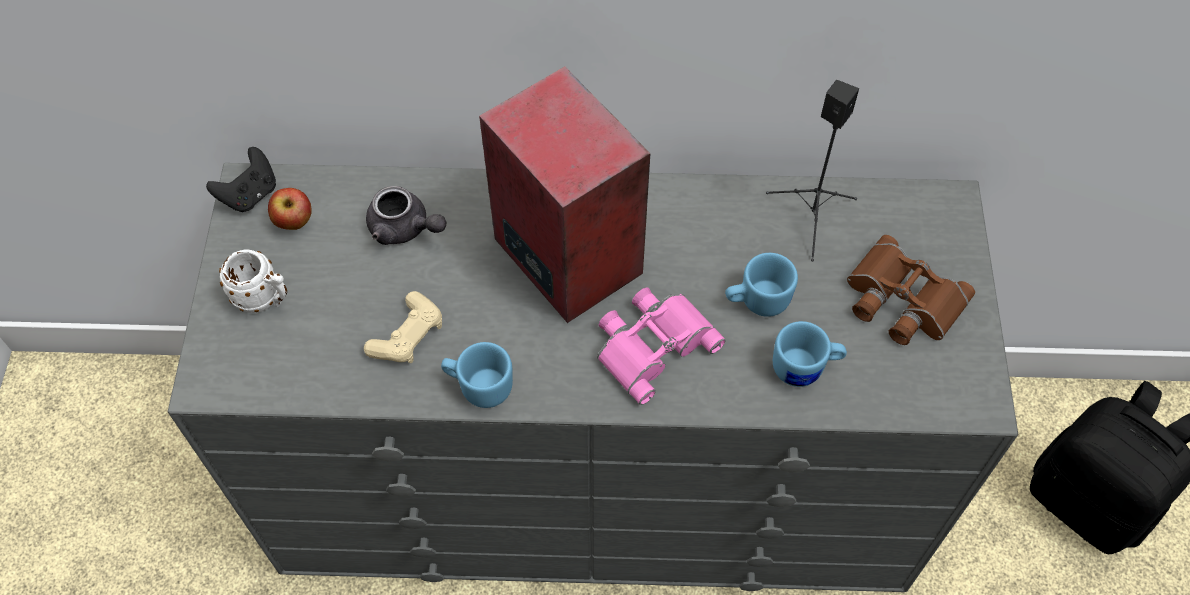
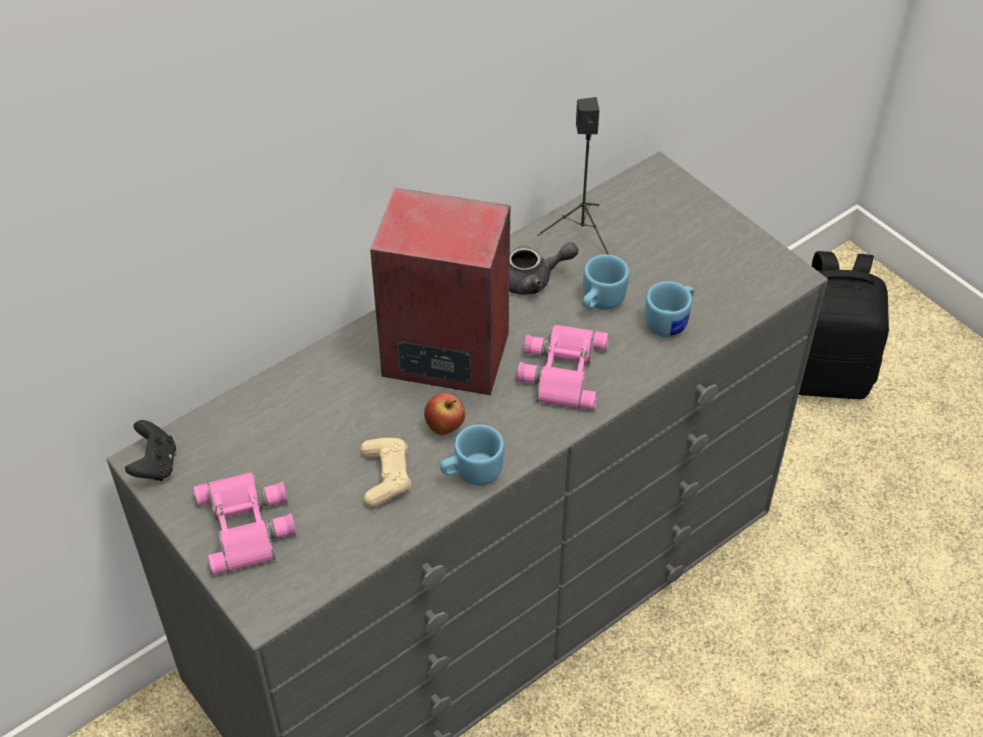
camera: 40 degrees left, 10 degrees down
white mug [219,249,287,313] -> pink binoculars [193,471,296,575]
apple [268,188,312,230] -> apple moved to [424,393,465,435]
grey teapot [366,186,446,245] -> grey teapot moved to [509,242,579,295]
brown binoculars [847,235,975,345] -> none

